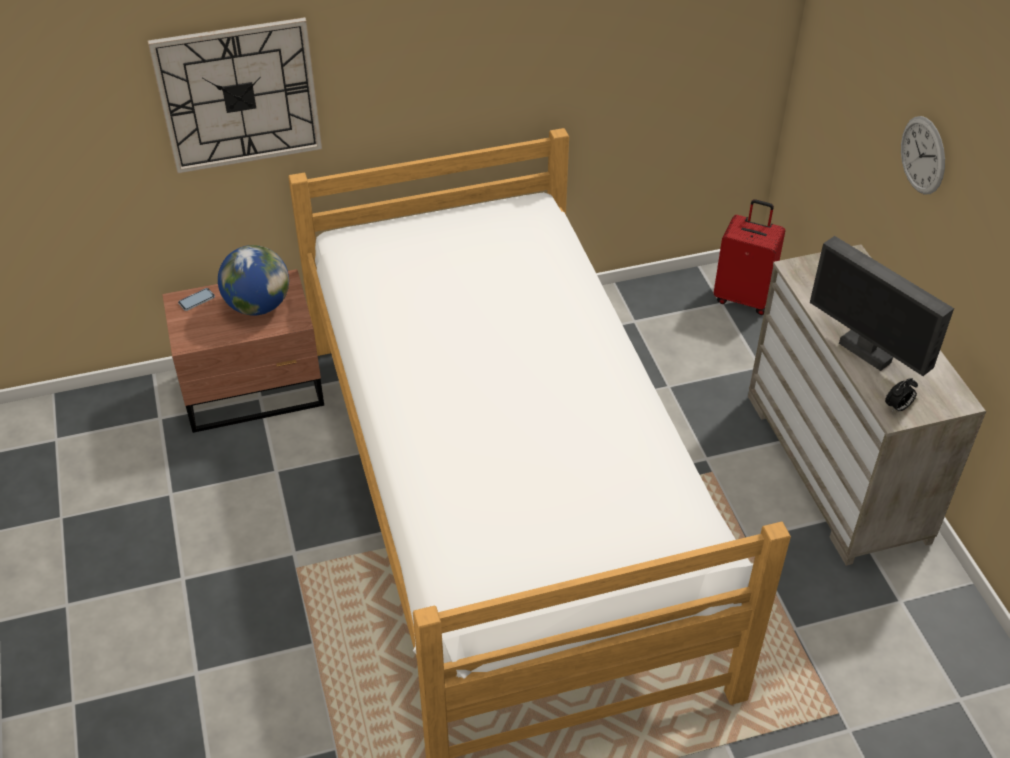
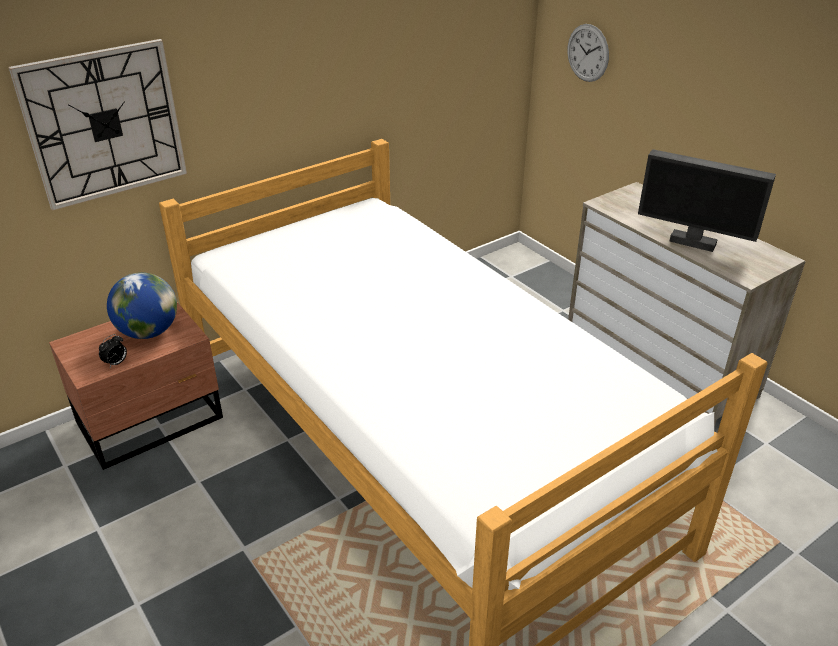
camera: 20 degrees left, 10 degrees down
phone [178,288,215,311] -> none
red suitcase [714,199,785,315] -> none
alarm clock [885,378,918,413] -> alarm clock moved to [99,334,127,367]
wall clock [901,116,945,194] -> wall clock moved to [567,24,609,82]

